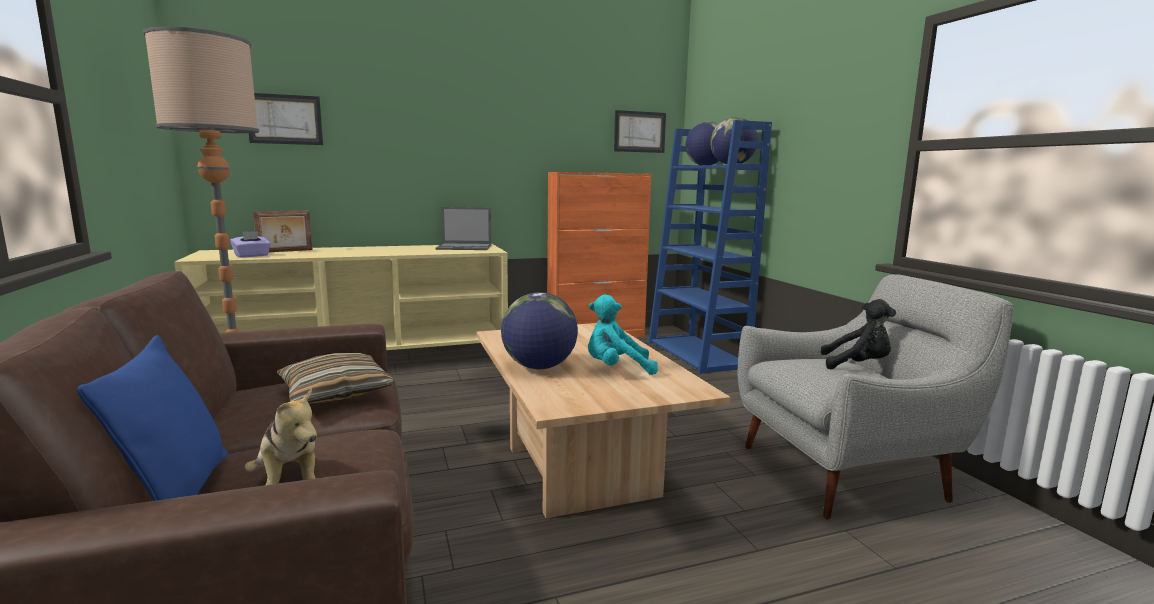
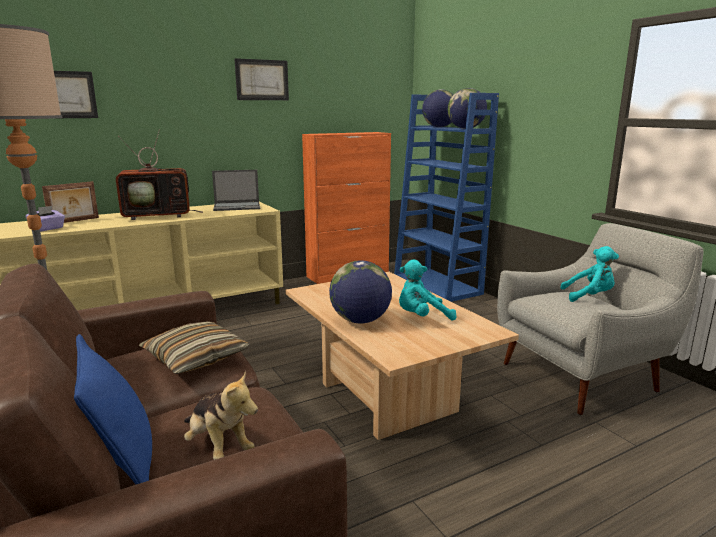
camera: 10 degrees left, 5 degrees up
picture [614,110,666,153] -> picture moved to [235,58,289,100]
black plush toy [820,299,896,369] -> turquoise plush toy [560,246,619,302]
none -> television [116,129,203,220]

